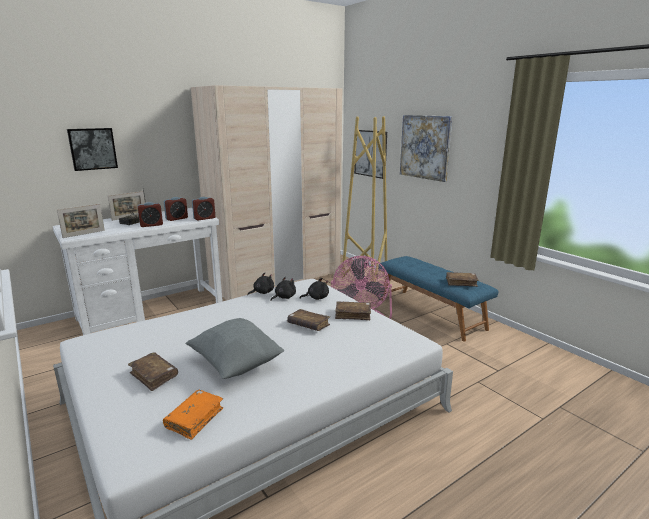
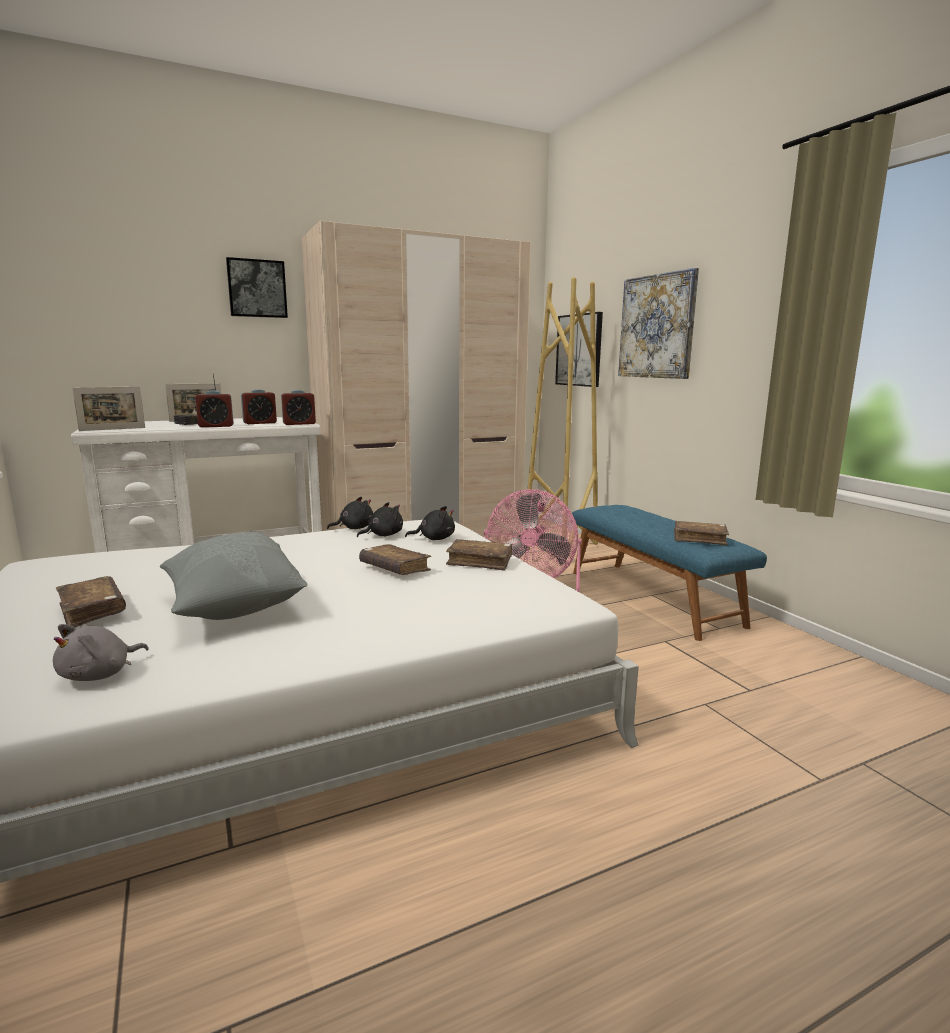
camera: 10 degrees right, 5 degrees down
picture [67,128,118,171] -> picture moved to [226,257,288,318]
orange book [163,390,223,440] -> grey plush toy [53,624,149,681]

